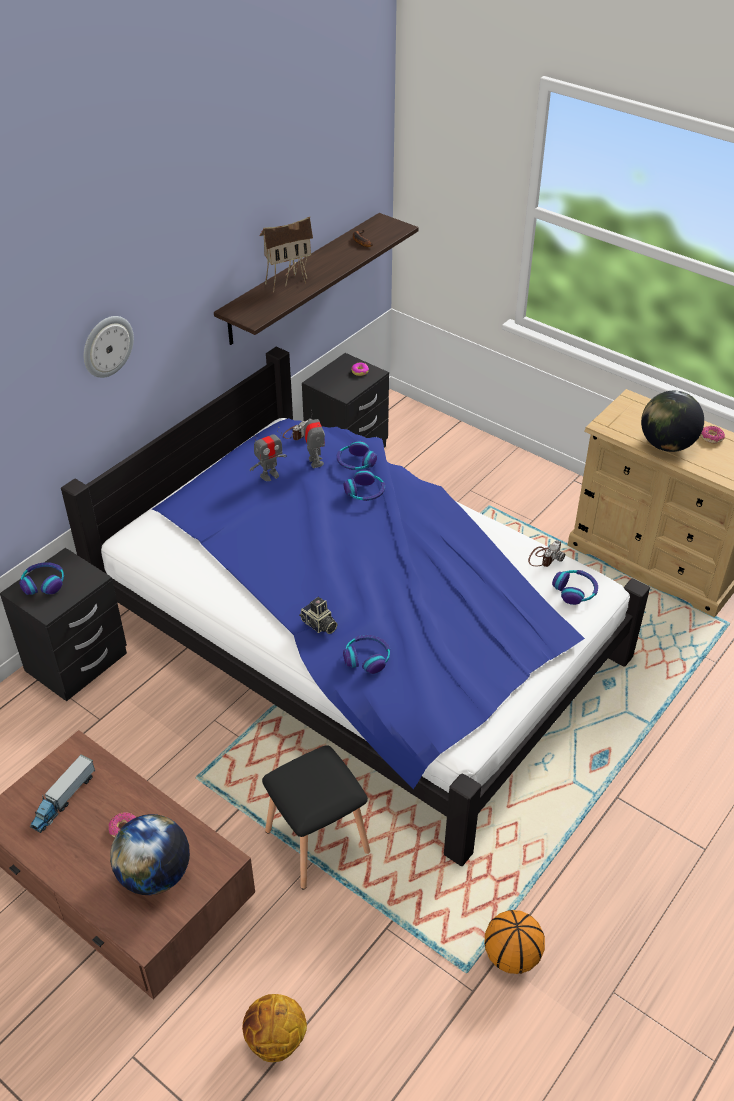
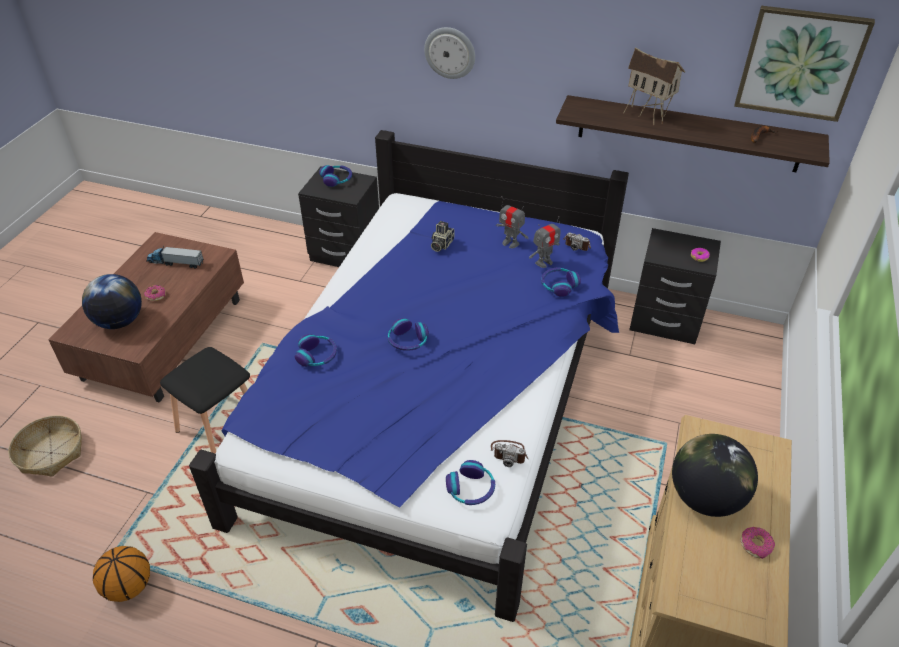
camera: 70 degrees right, 0 degrees up
basketball [242,994,307,1062] -> basket [8,416,82,477]
camera [299,597,337,634] -> camera moved to [431,221,454,252]
headphones [344,470,385,501] -> headphones moved to [388,318,429,351]
none -> picture [734,6,875,122]

